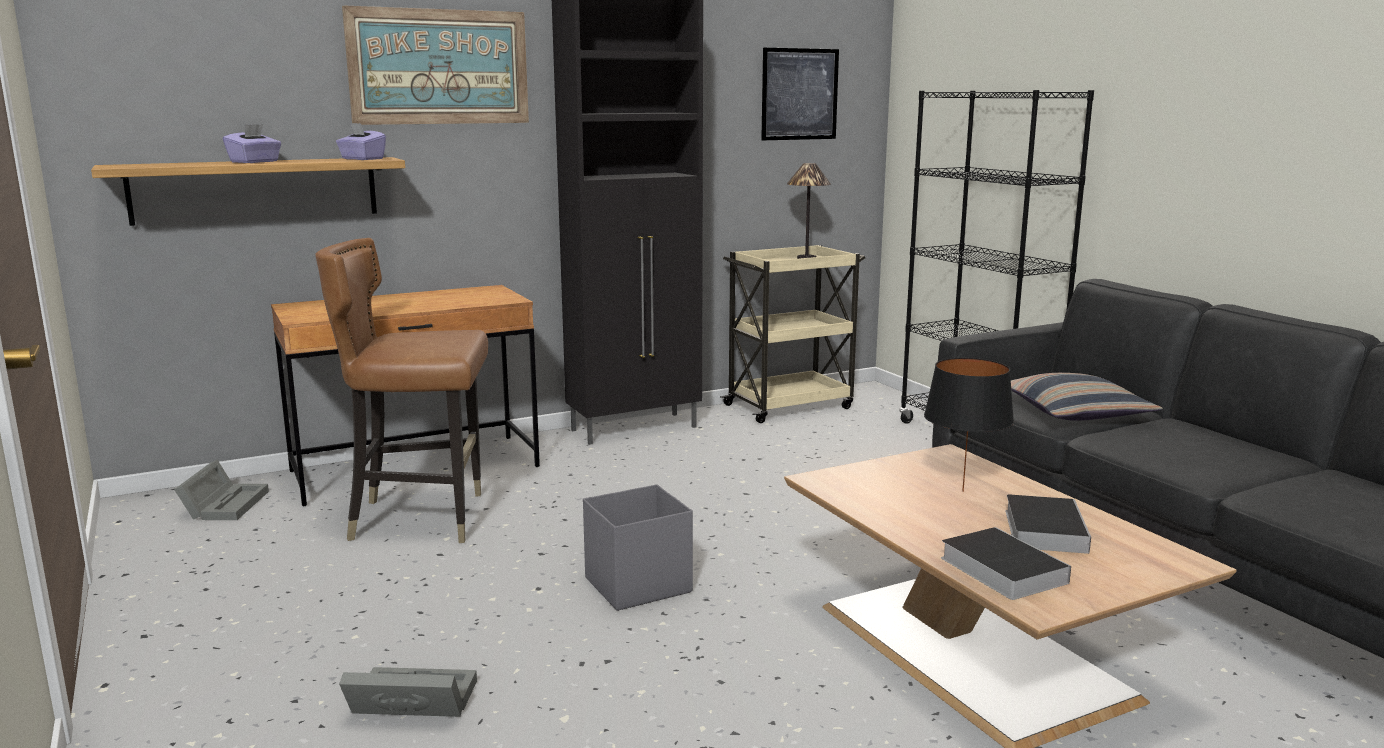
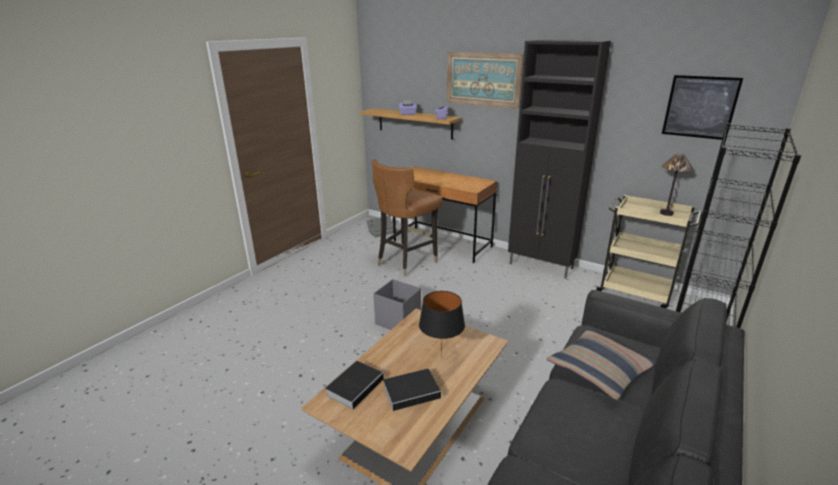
camera: 60 degrees right, 10 degrees up
brown chair [315,238,488,543] -> brown chair turned 105 degrees counterclockwise [372,159,443,277]
grey storage box [339,667,477,717] -> none

